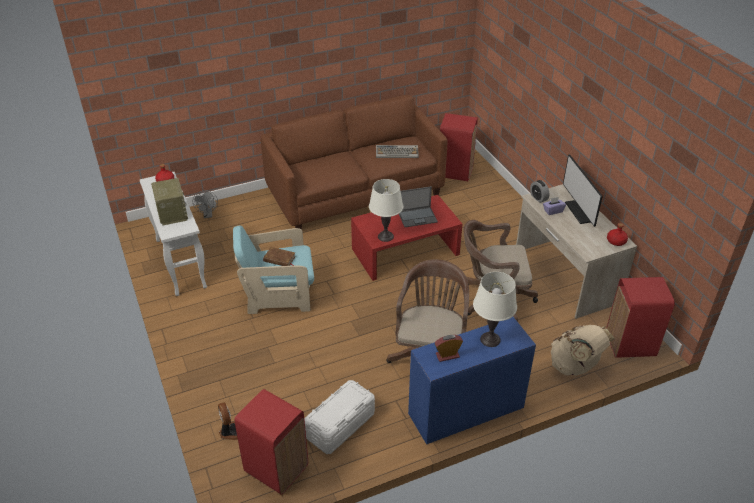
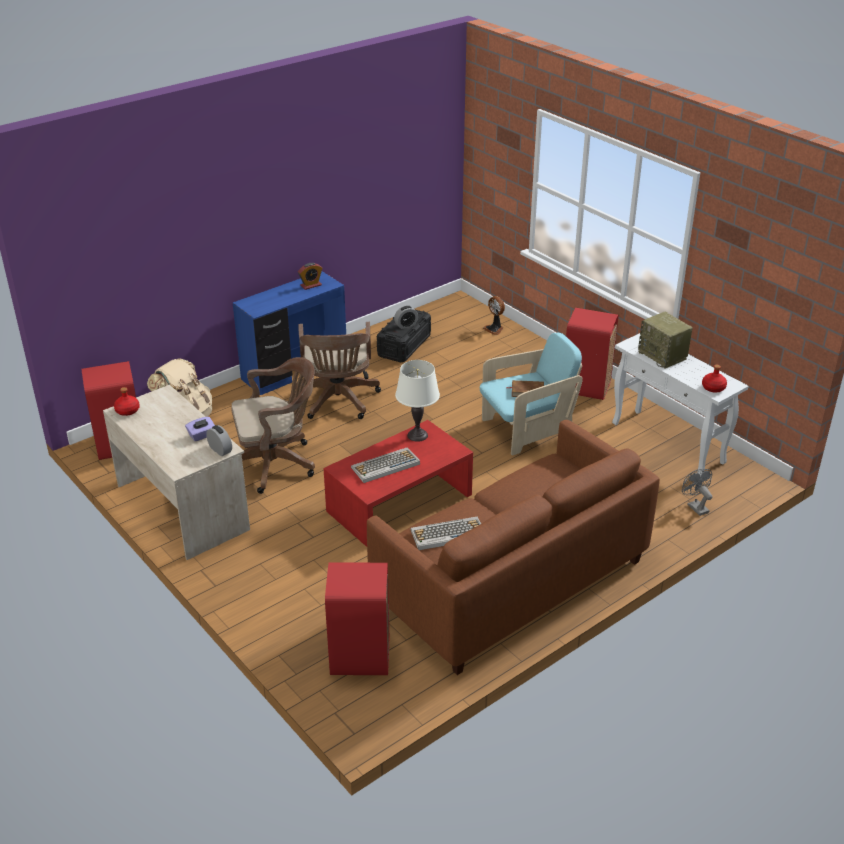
camera: 165 degrees right, 5 degrees down
red trash can [234,389,308,495] -> red trash can moved to [566,308,619,400]
white storage box [304,380,375,454] -> black storage box [377,309,431,362]
laptop [399,186,438,227] -> keyboard [351,448,420,483]
white table lamp [473,272,517,347] -> none
monitor [563,154,603,227] -> none
none -> alarm clock [394,306,418,329]

